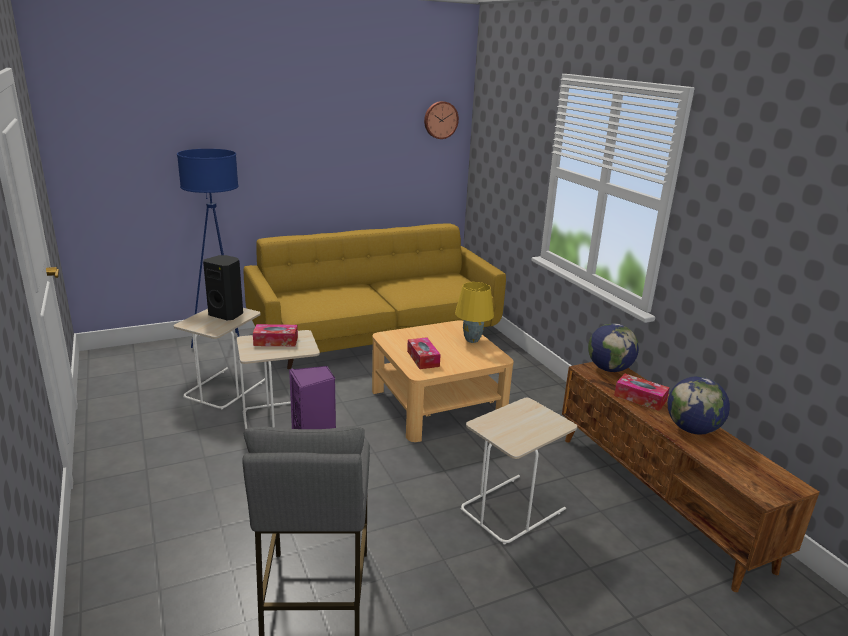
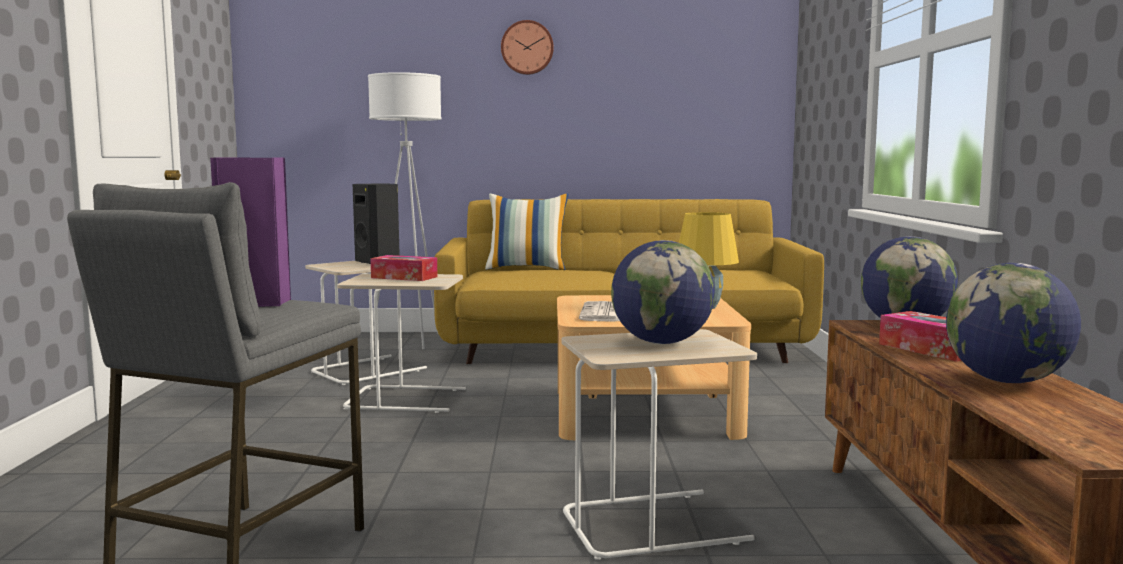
camera: 25 degrees right, 15 degrees down
blue floor lamp [177,149,240,348] -> white floor lamp [368,72,442,349]
tissue box [407,337,441,369] -> newspaper [579,301,620,322]
wall clock [424,101,459,139] -> wall clock moved to [501,20,554,75]
none -> pillow [485,194,569,270]
none -> globe [611,240,715,344]

